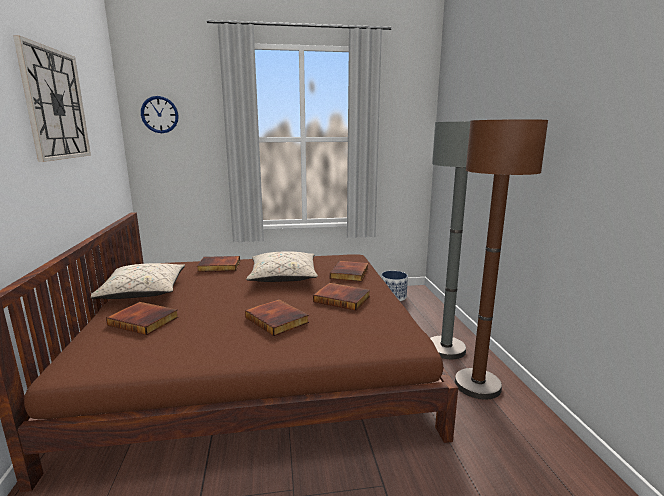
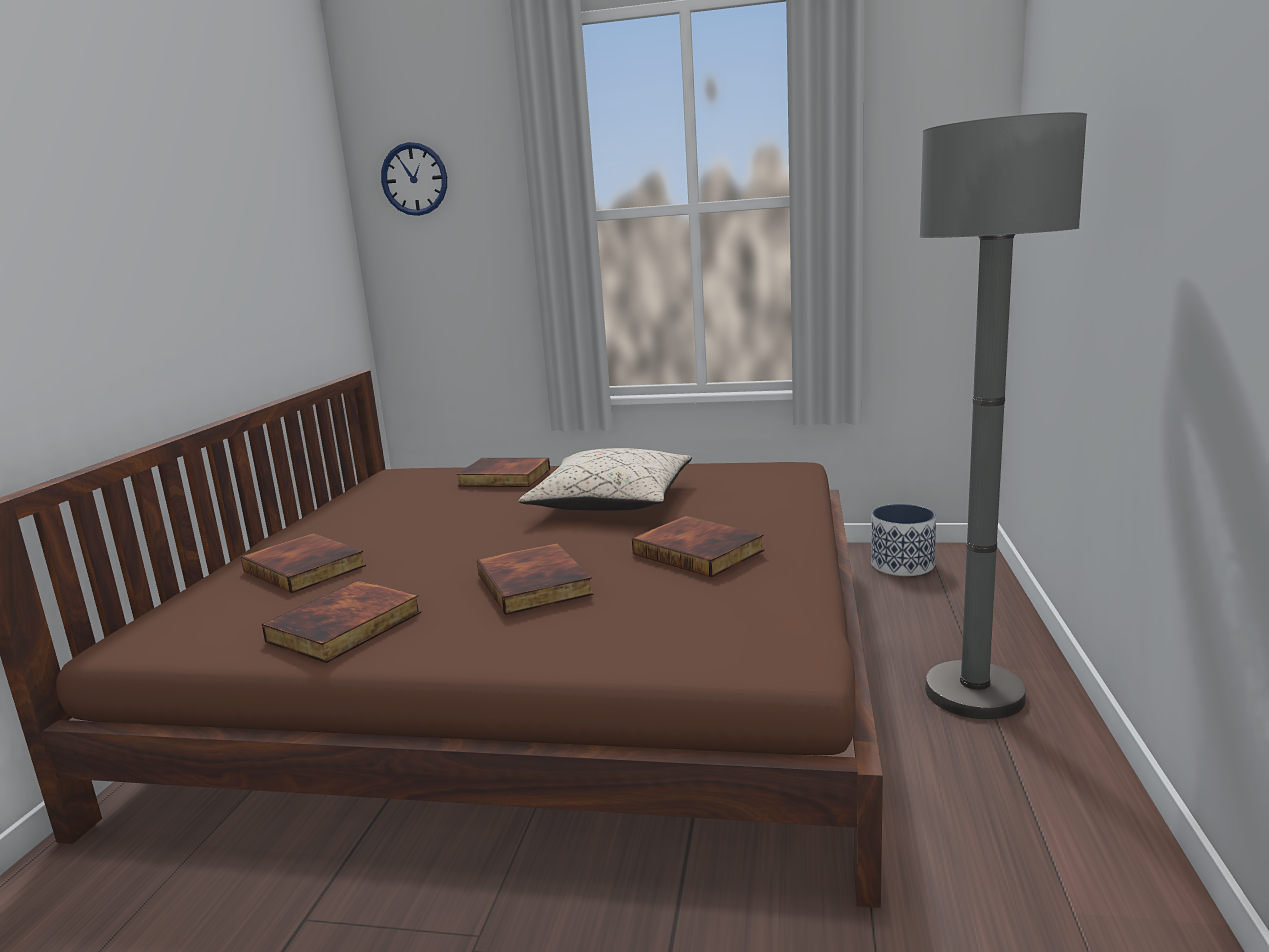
camera: 20 degrees right, 0 degrees up
wall clock [13,35,91,162] -> none
beige pillow [91,263,185,299] -> none
book [330,261,368,282] -> book moved to [261,580,421,663]
brown floor lamp [455,119,548,400] -> none

